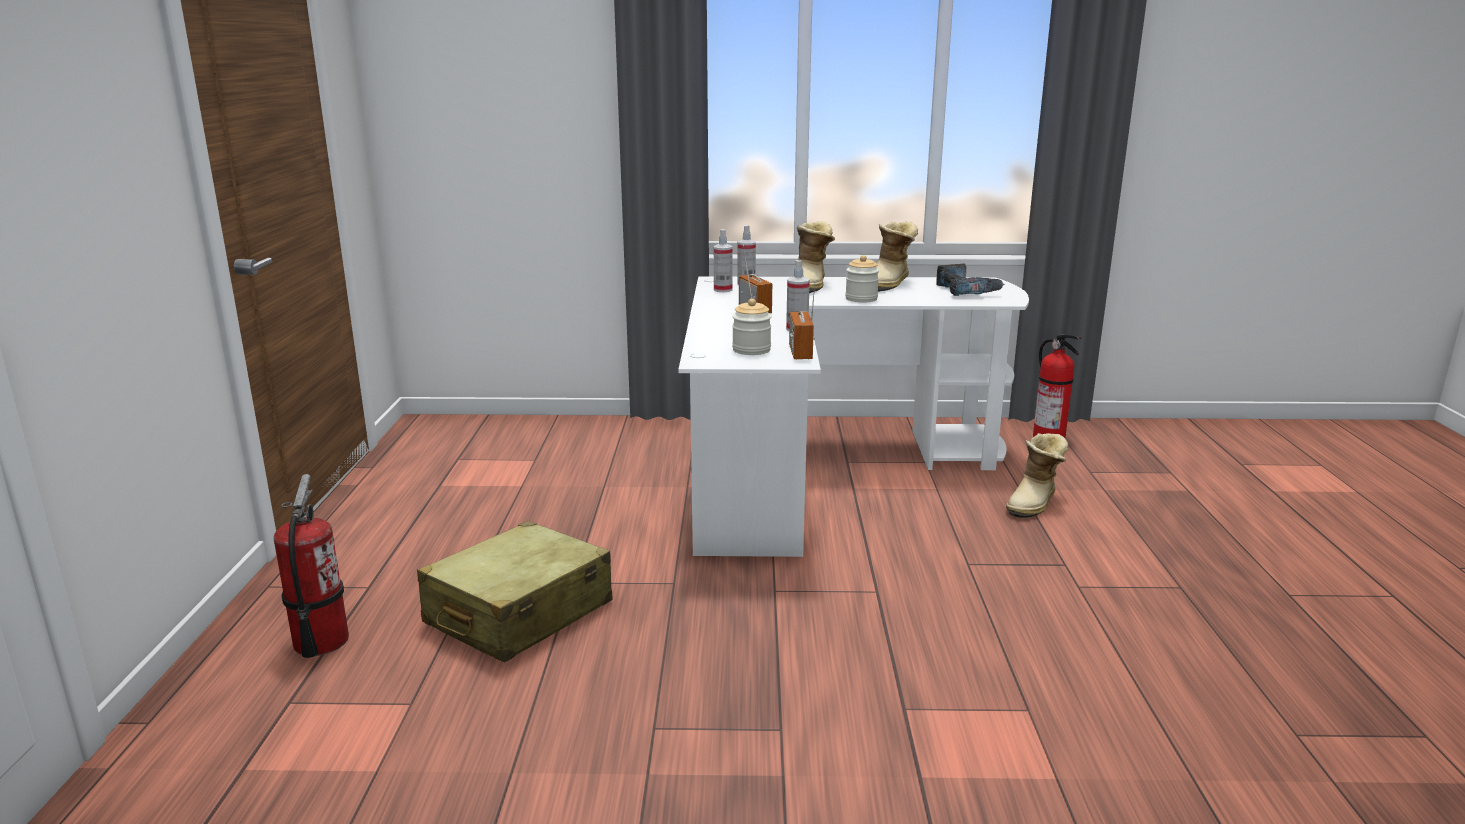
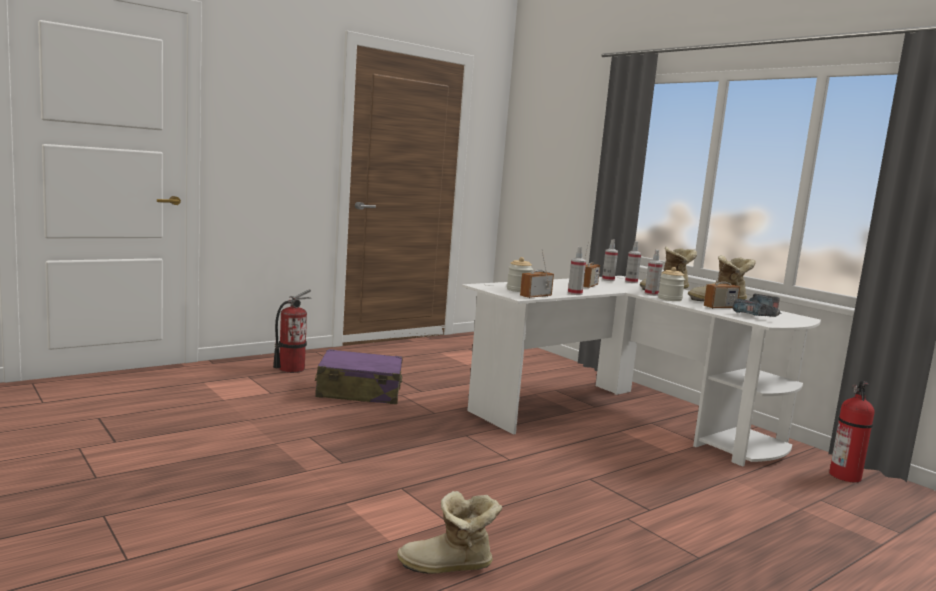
camera: 50 degrees right, 10 degrees down
beige suitcase [417,521,613,663] -> purple suitcase [315,349,402,404]
boot [1006,433,1069,518] -> boot moved to [397,491,502,574]
none -> spray bottle [645,250,663,296]
none -> radio [704,259,740,309]

